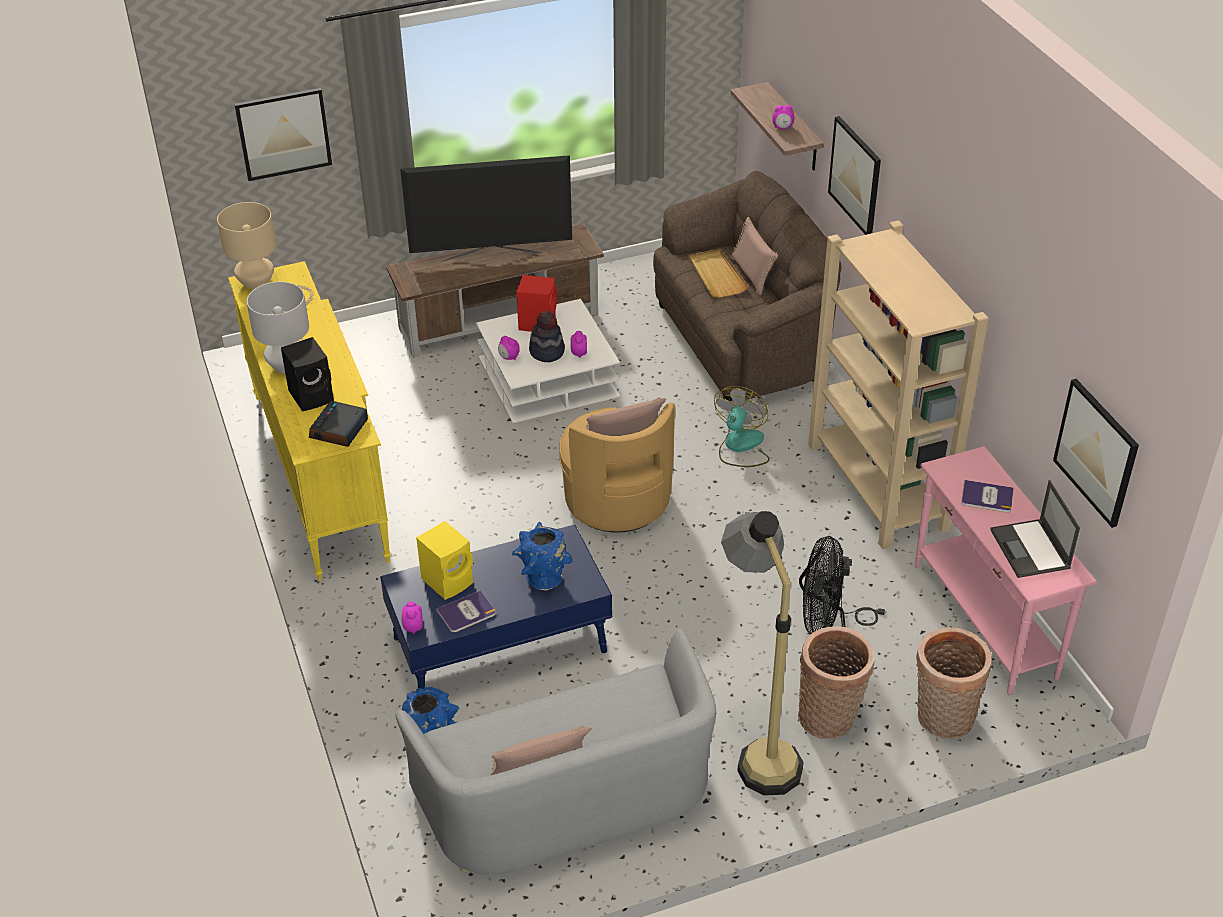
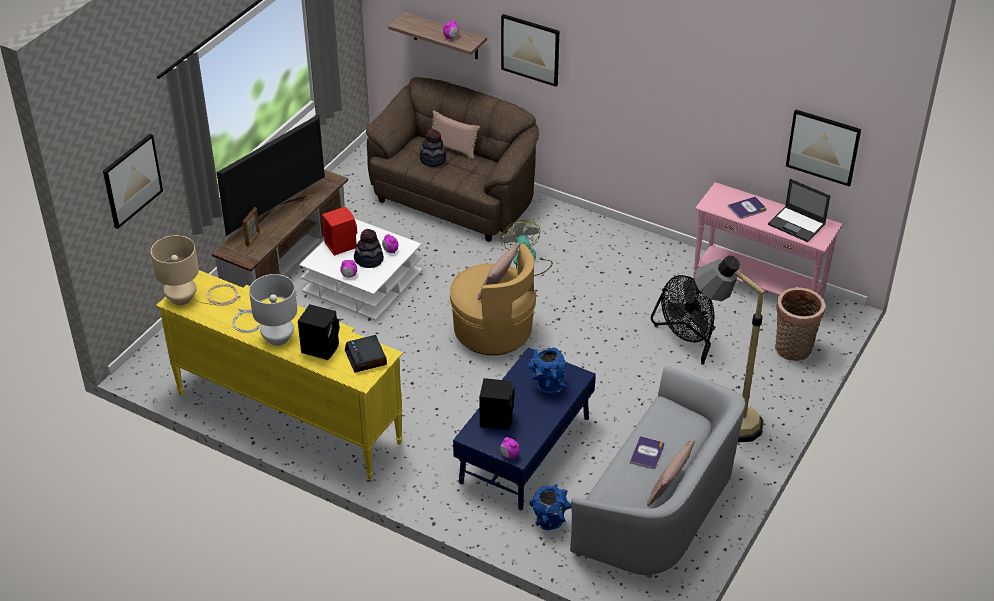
camera: 40 degrees left, 0 degrees up
yellow speaker [416,521,473,600] -> black speaker [479,378,515,430]
book [436,590,496,632] -> book moved to [630,436,664,469]
beige tray [688,249,749,298] -> hat [420,129,446,167]
basket [798,626,875,739] -> none
beige bookcase [808,220,988,550] -> none
none -> picture frame [242,207,260,247]

